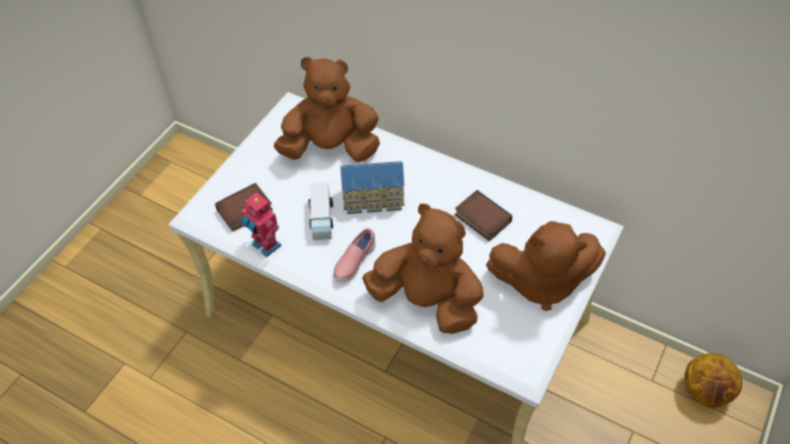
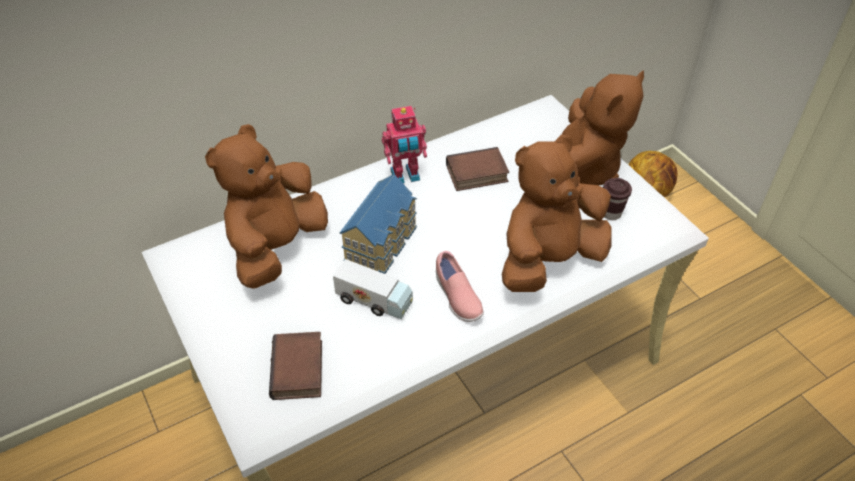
camera: 60 degrees left, 5 degrees down
toy robot [241,193,282,257] -> toy robot moved to [382,106,427,184]
none -> brown cup [603,178,632,220]

